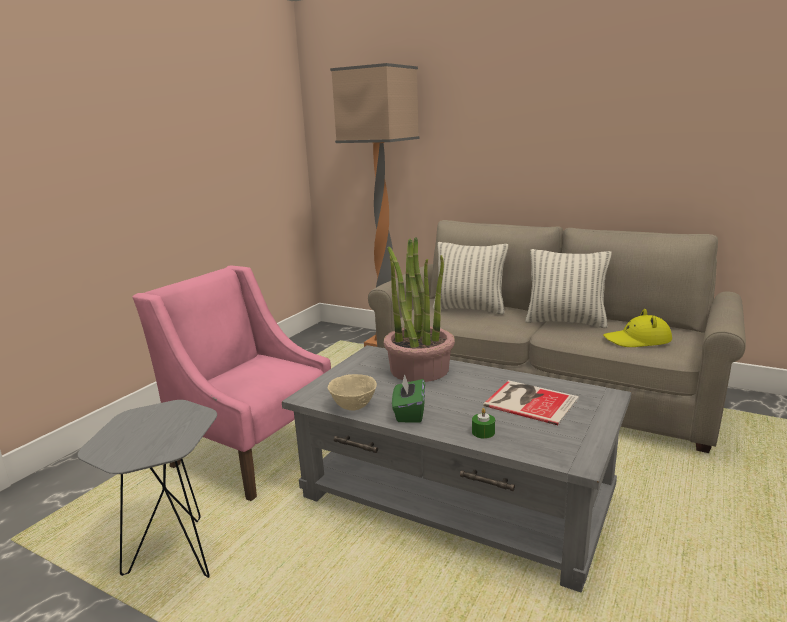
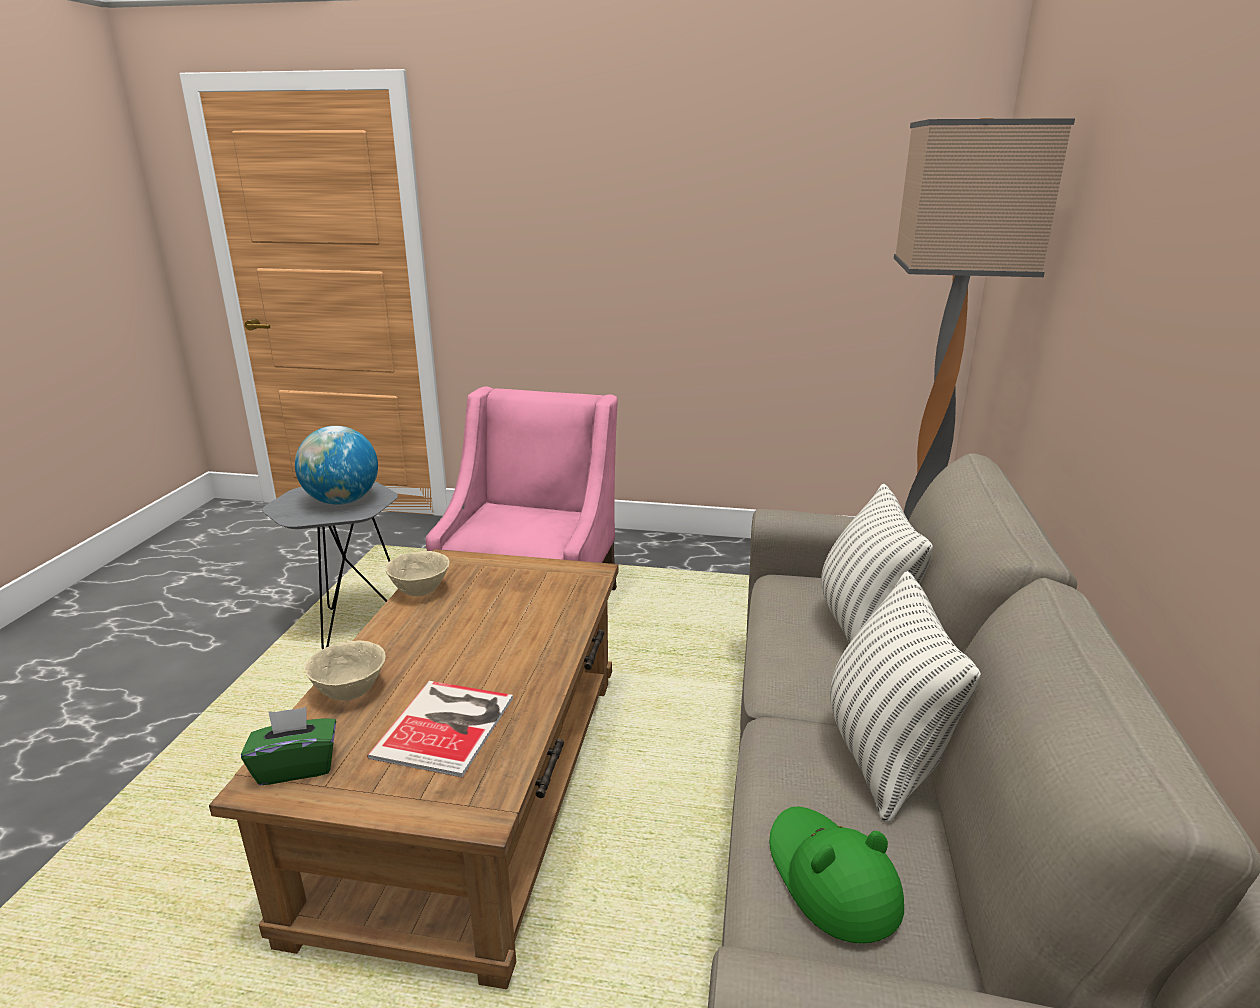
camera: 70 degrees right, 5 degrees up
grey coffee table [282,345,631,593] -> brown coffee table [209,549,619,989]
potted plant [384,237,455,382] -> none
green tissue box [392,374,425,422] -> green tissue box moved to [241,707,336,785]
green candle [472,408,495,439] -> beige bowl [305,640,385,701]
yellow hat [603,309,672,347] -> green hat [769,806,904,943]
none -> globe [295,426,378,505]

